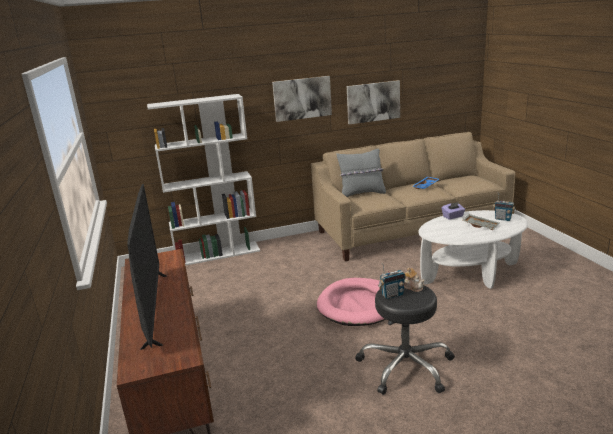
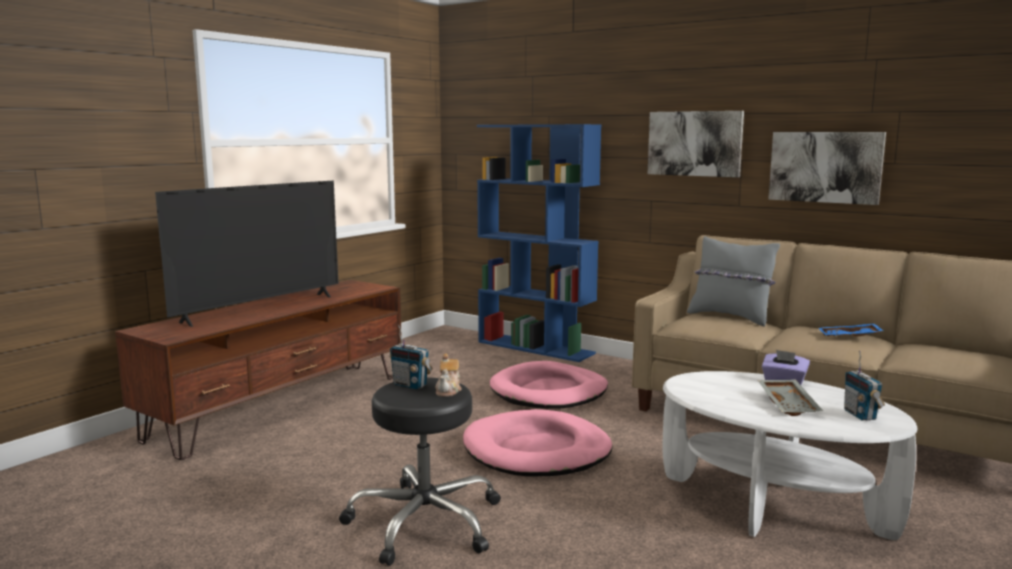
camera: 50 degrees right, 10 degrees down
white bookcase [147,94,260,266] -> blue bookcase [477,124,601,362]
none -> pink dog bed [490,361,608,409]

